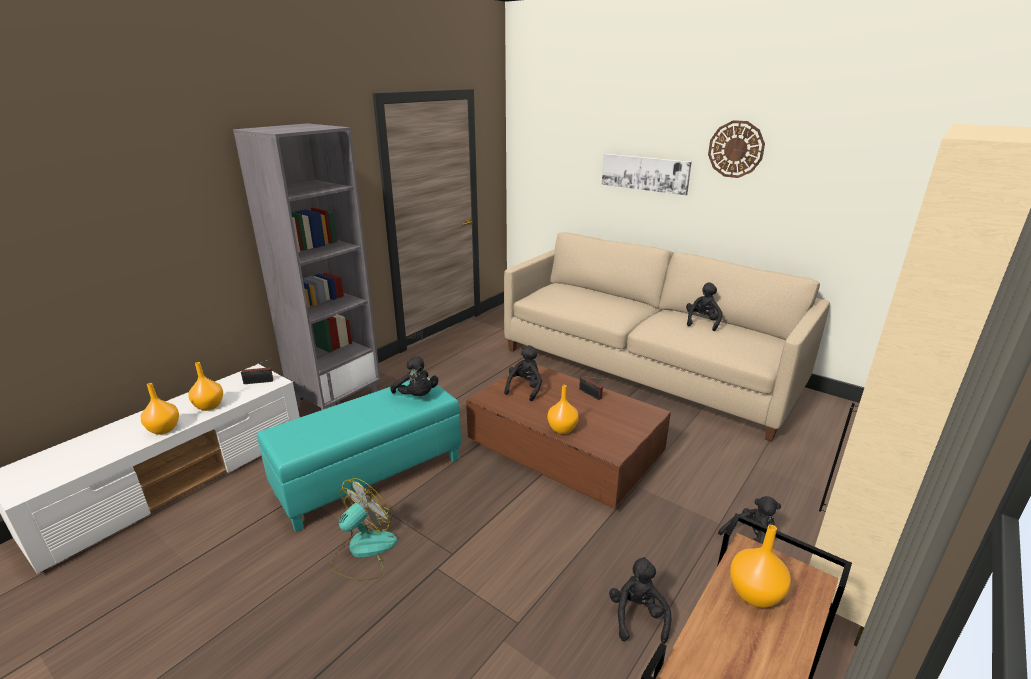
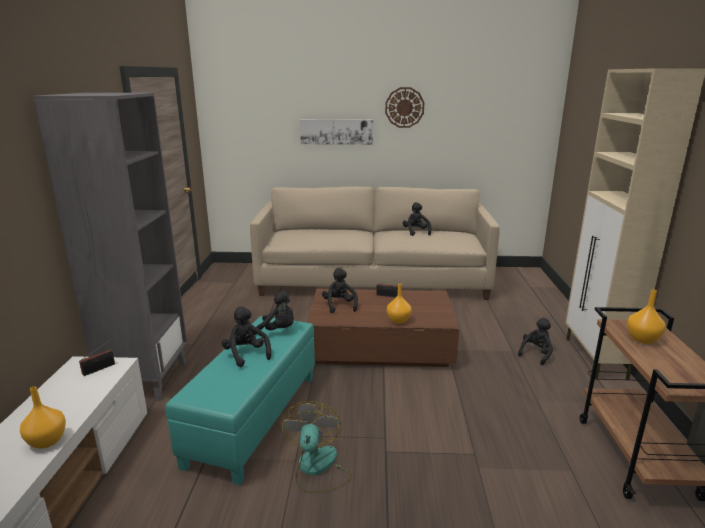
camera: 35 degrees left, 5 degrees down
orange vase [189,362,223,411] -> none
black plush toy [609,557,671,644] -> black plush toy moved to [221,307,271,367]

